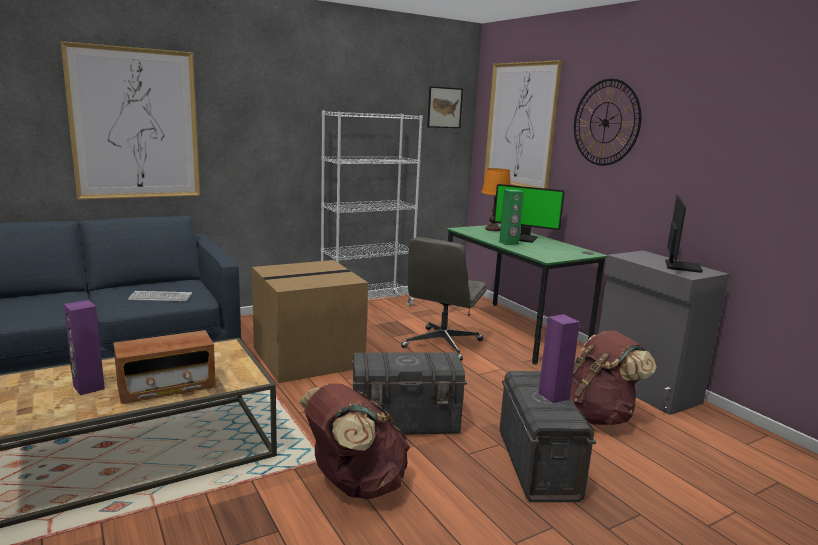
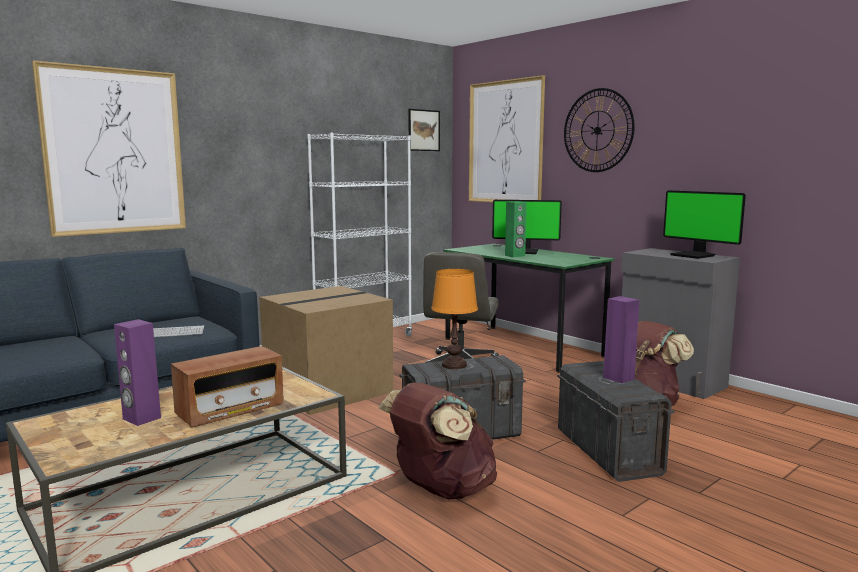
camera: 10 degrees left, 5 degrees down
orange table lamp [482,168,510,231] -> orange table lamp moved to [431,269,478,369]
monitor [665,195,703,273] -> monitor turned 135 degrees clockwise [663,190,746,259]

